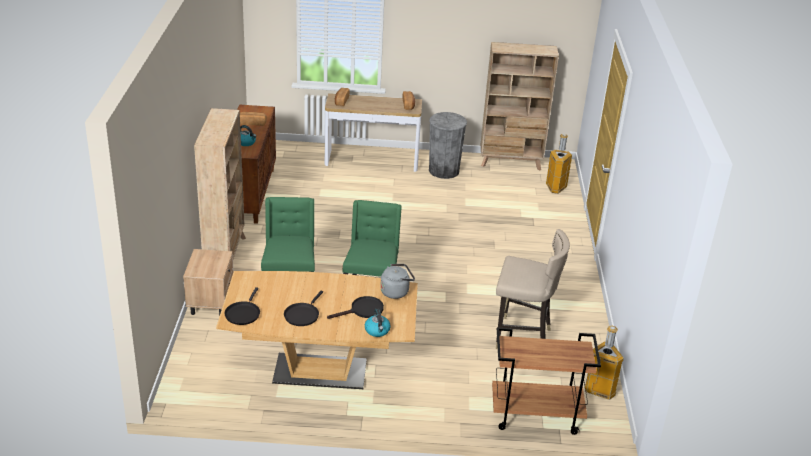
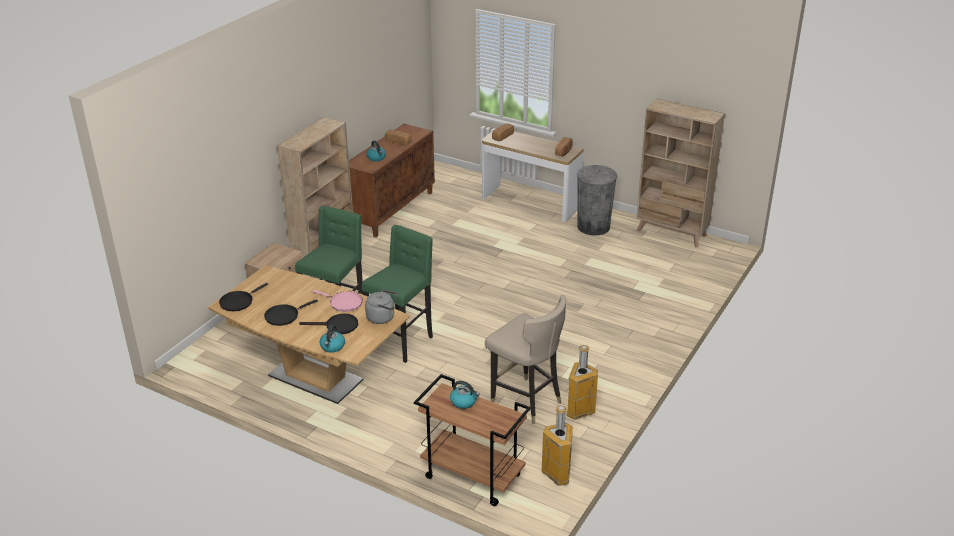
camera: 30 degrees right, 0 degrees up
trash can [546,134,572,194] -> trash can moved to [567,345,598,420]
none -> pink frying pan [312,290,363,312]
none -> kettle [450,381,480,409]

